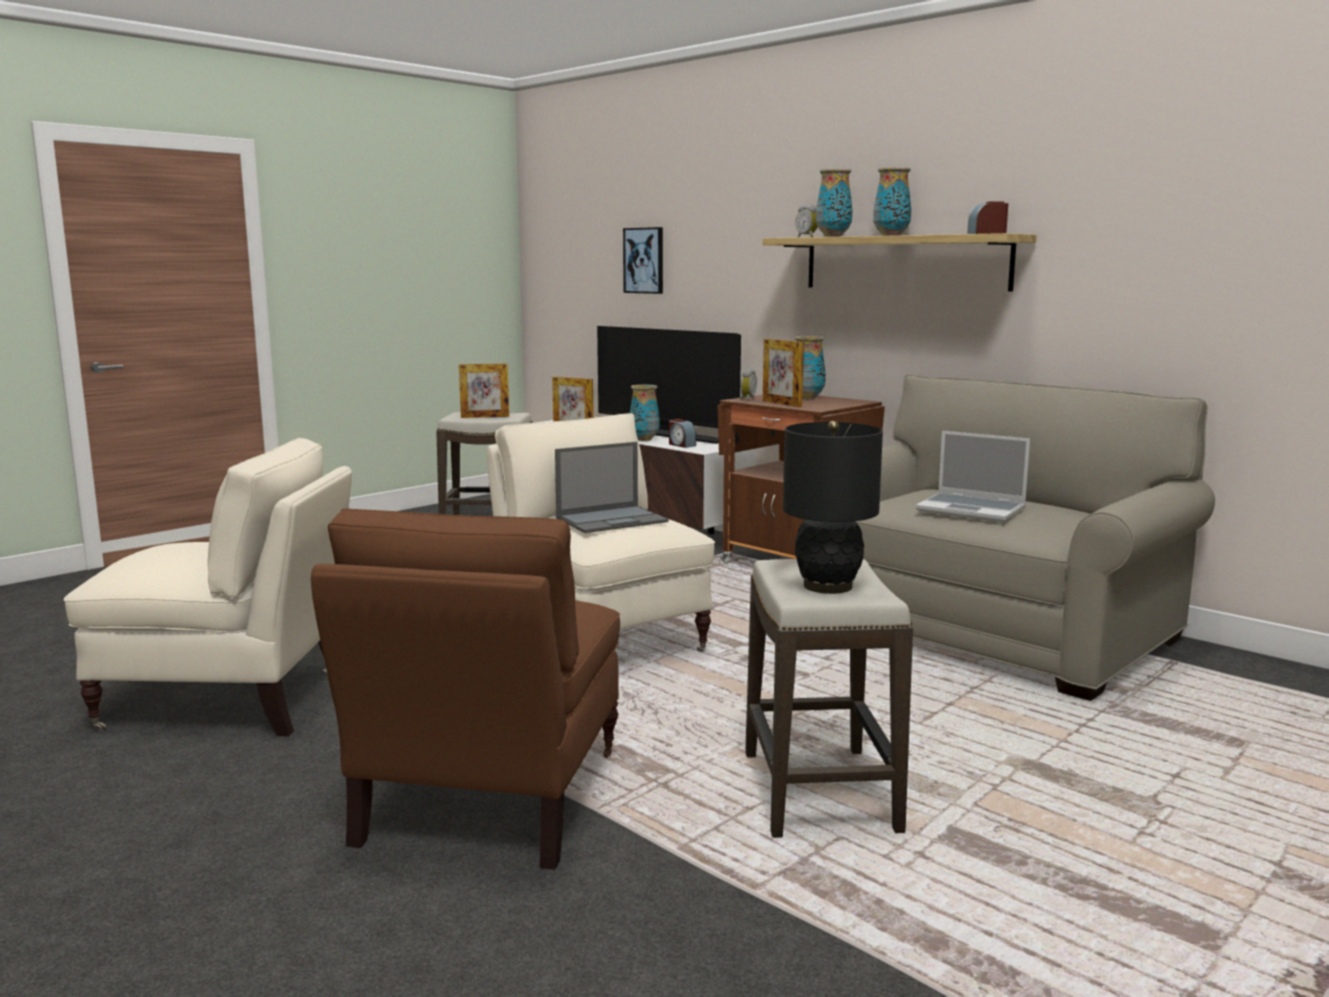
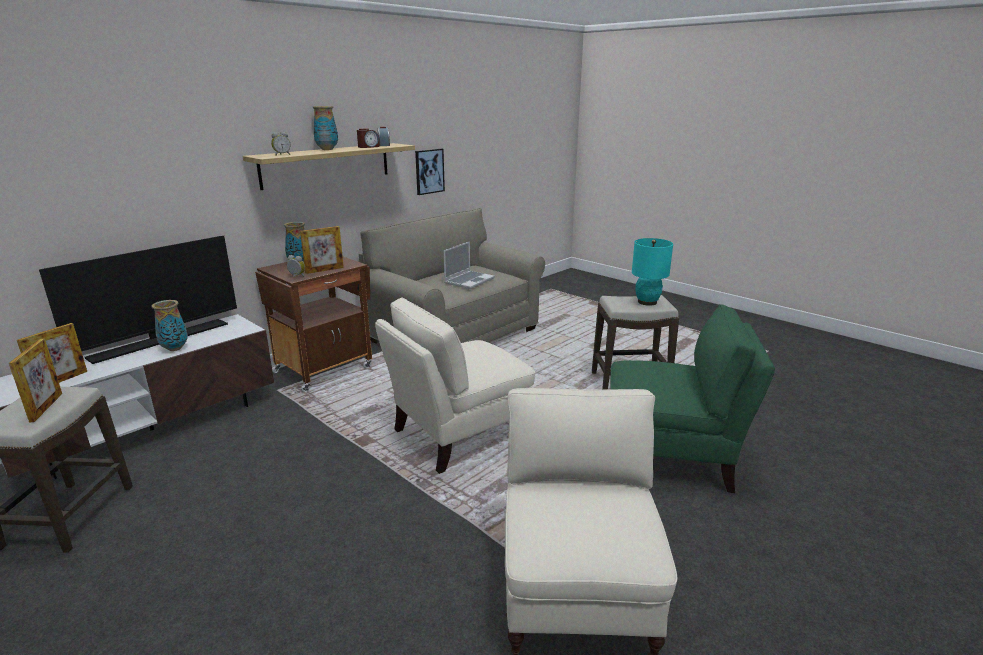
camera: 90 degrees left, 10 degrees up
brown armchair [311,509,620,870] -> green armchair [610,304,775,493]
laptop [555,442,668,533] -> none
picture [623,227,663,294] -> picture moved to [415,149,445,195]
alarm clock [669,419,696,448] -> alarm clock moved to [357,128,380,148]
black table lamp [783,421,883,594] -> turquoise table lamp [632,238,673,306]
vase [816,169,853,237] -> none

